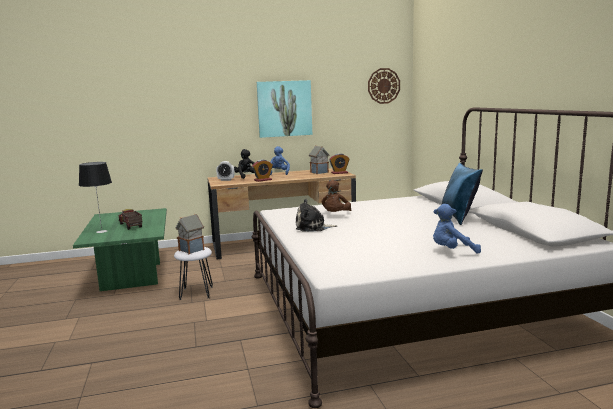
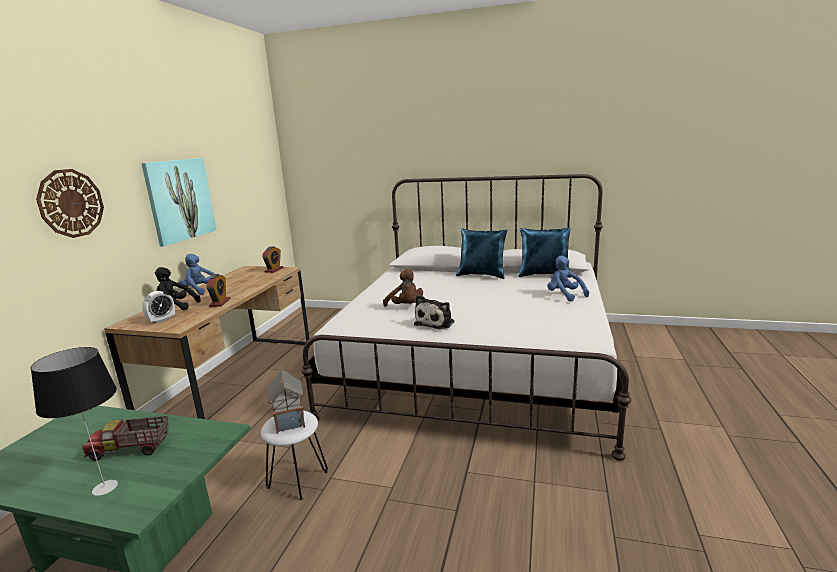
camera: 60 degrees left, 5 degrees up
toy house [309,145,329,174] -> none
wall clock [368,68,400,104] -> wall clock moved to [36,169,104,238]
blue plush toy [433,204,481,254] -> blue plush toy turned 120 degrees clockwise [547,256,589,302]
none -> blue pillow [518,227,571,278]

